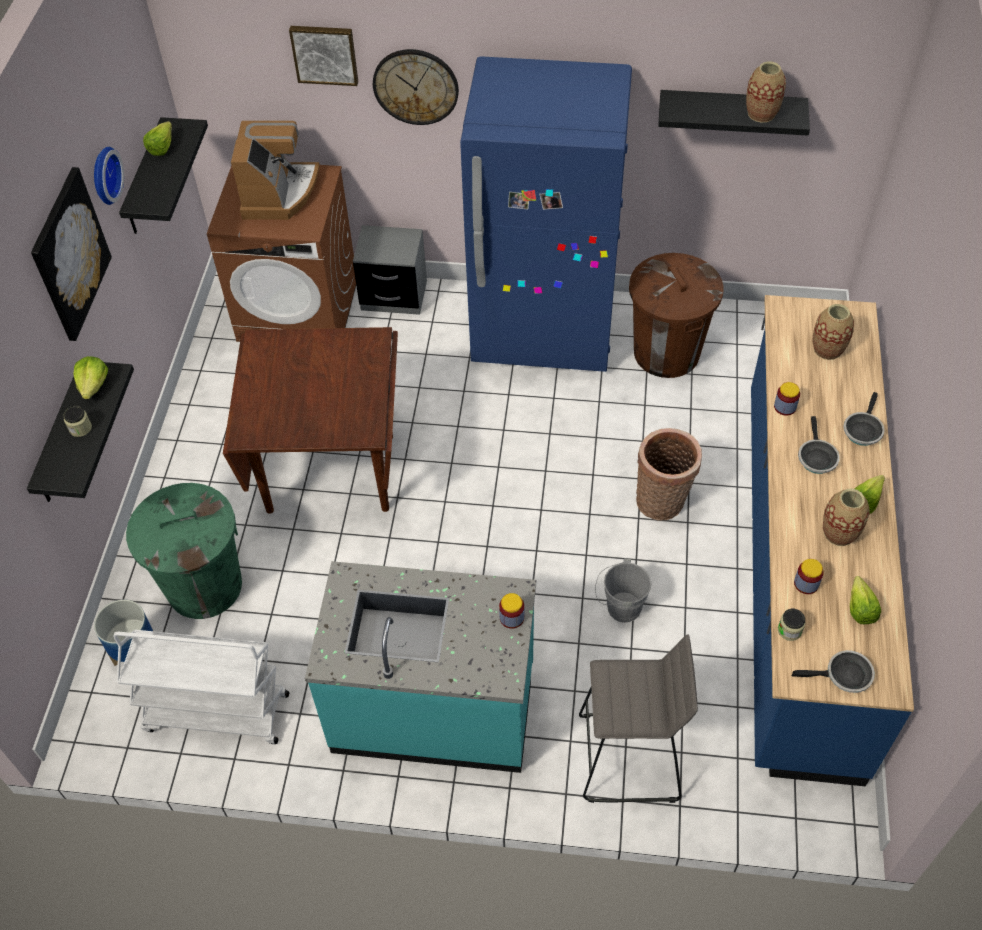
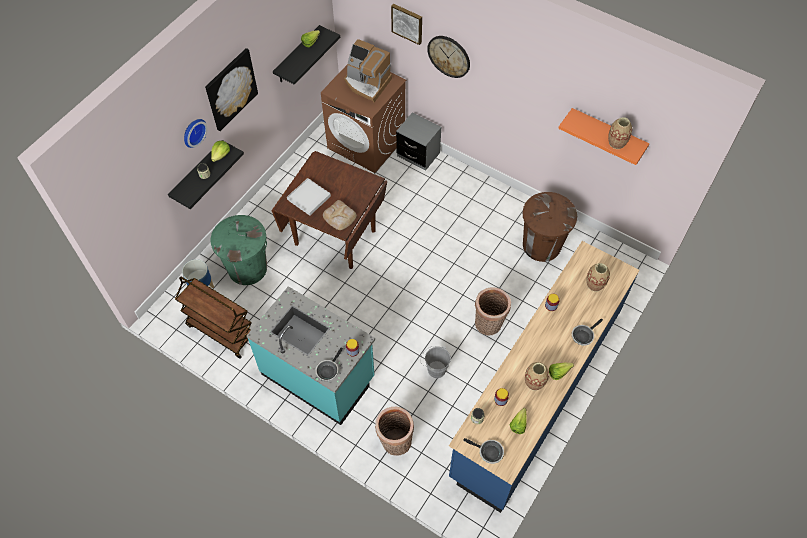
camera: 25 degrees right, 5 degrees up
wall clock [94,147,124,205] -> wall clock moved to [184,119,208,148]
white cart [113,630,289,744] -> brown cart [175,276,251,359]
coffee machine [231,121,320,220] -> coffee machine turned 90 degrees clockwise [344,39,392,103]
blue fridge [460,56,632,372] -> none
grey stool [579,634,698,803] -> basket [375,407,414,456]
black shelf [658,90,810,136] -> orange shelf [558,108,649,165]
frying pan [798,416,840,474] -> frying pan moved to [316,348,343,381]
none -> white tray [287,178,331,216]
none -> bread [323,200,357,230]

